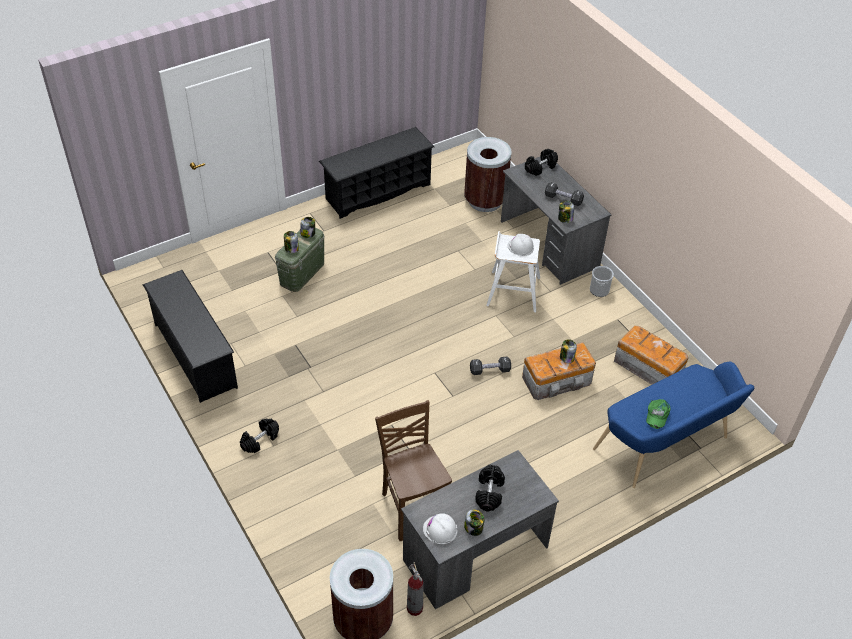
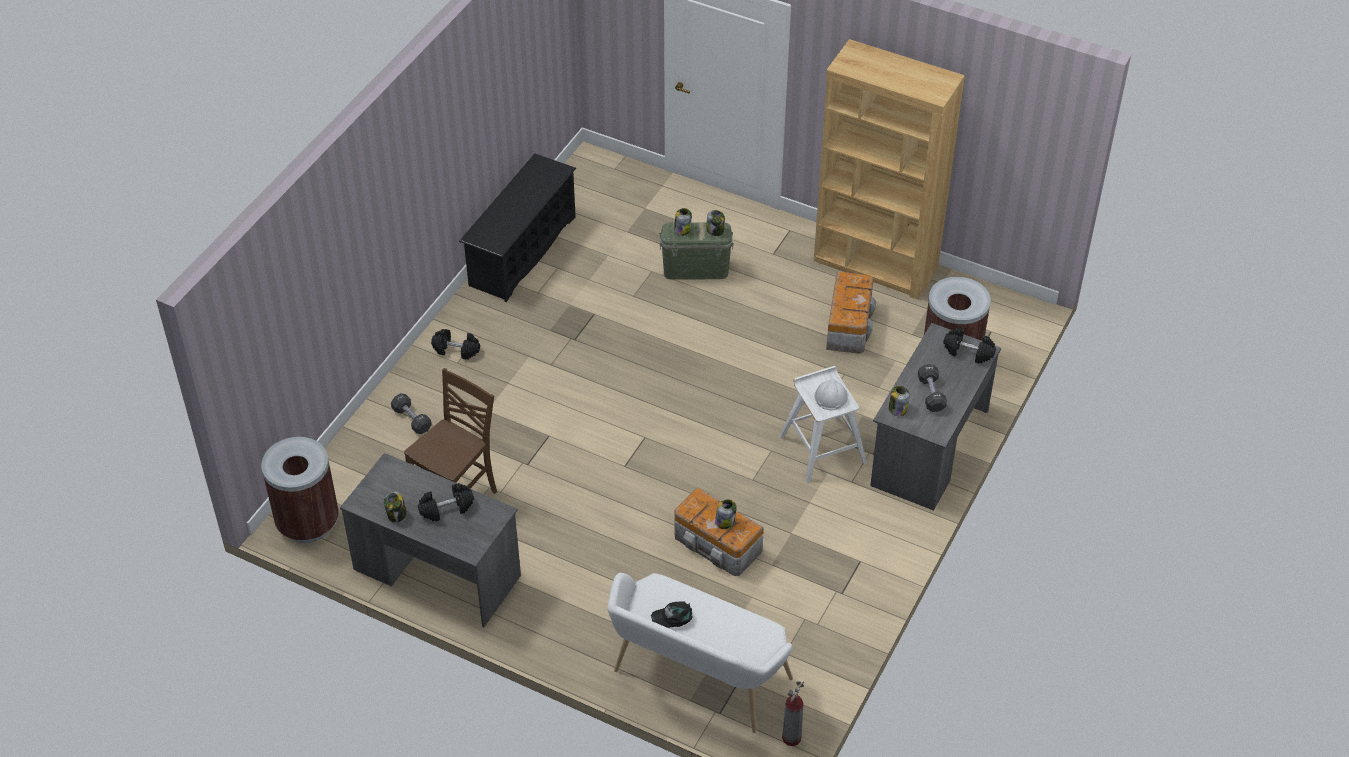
camera: 60 degrees right, 0 degrees up
black shoe rack [319,127,434,219] -> brown bookcase [814,39,965,300]
fire extinguisher [407,562,423,616] -> fire extinguisher moved to [782,681,804,746]
white hard hat [423,513,457,544] -> none
black dumbbell [470,357,511,375] -> black dumbbell moved to [391,393,432,434]
bucket [590,266,614,297] -> none
blue bench [593,362,754,488] -> white bench [607,573,793,733]
storage box [614,326,688,385] -> storage box moved to [826,272,876,354]
green cap [646,399,670,429] -> black cap [651,601,693,628]

